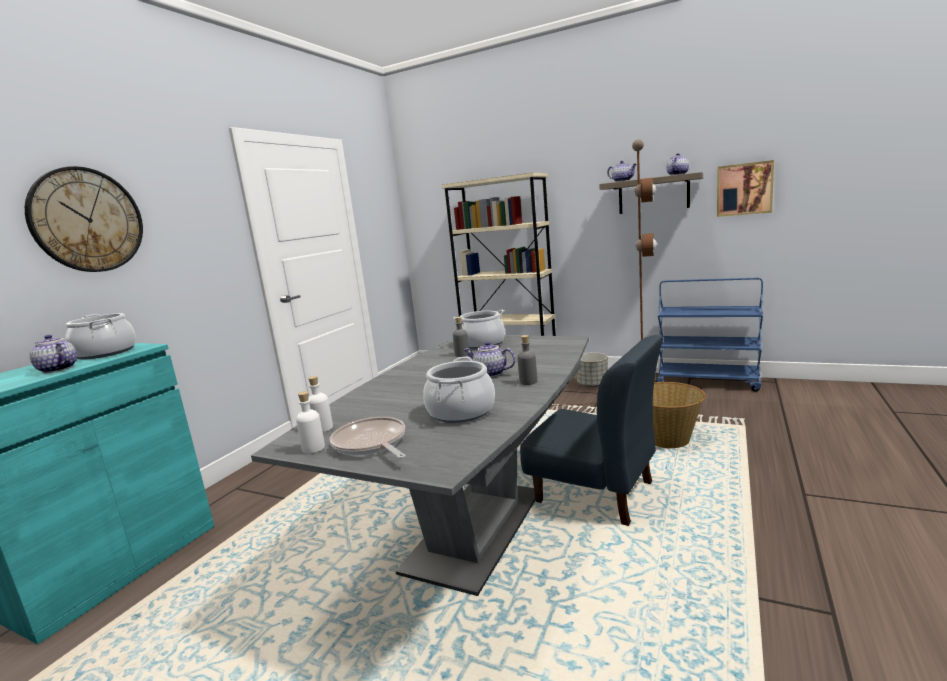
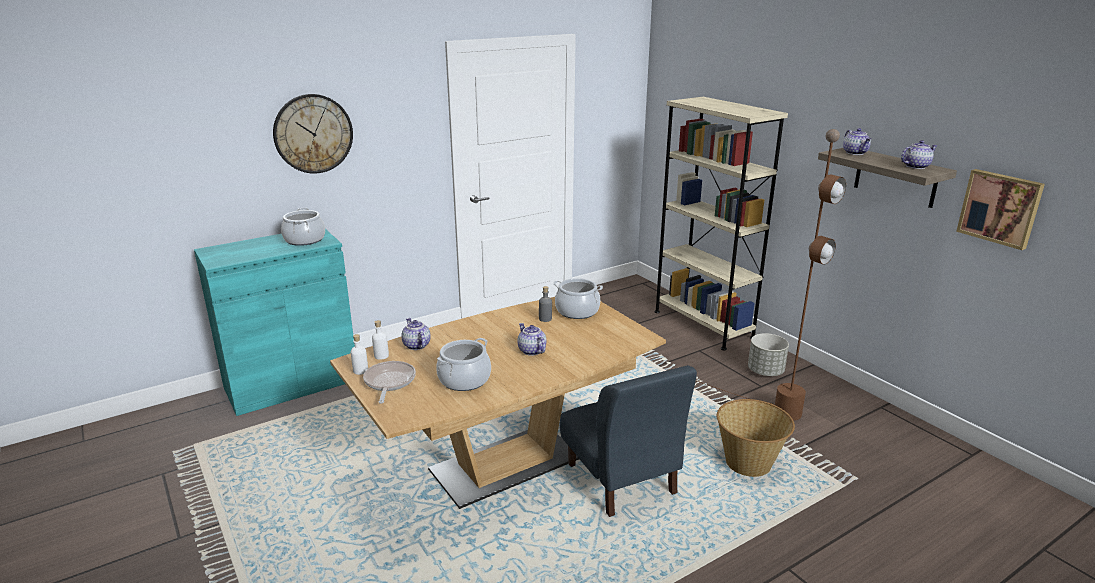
camera: 30 degrees right, 10 degrees up
teapot [30,335,77,373] -> teapot moved to [401,318,431,350]
grey dining table [251,335,589,596] -> brown dining table [330,297,666,509]
grey bottle [517,335,537,385] -> none
blue cart [655,278,763,392] -> none

